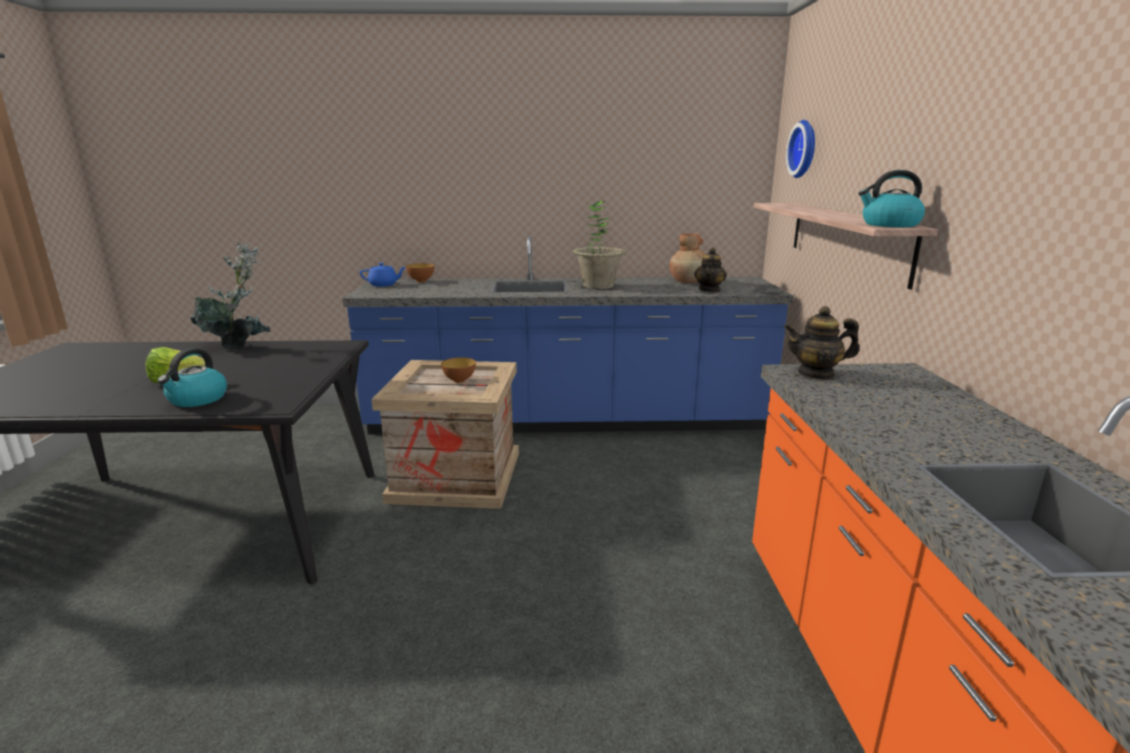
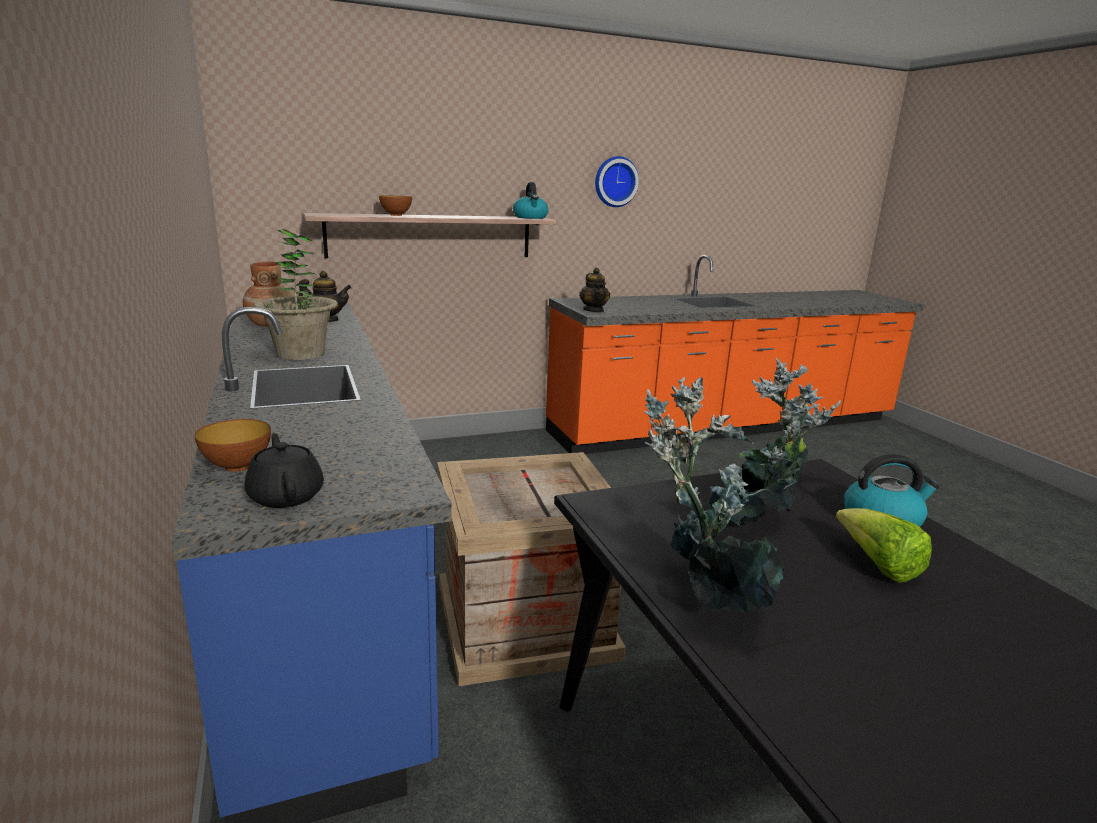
camera: 110 degrees left, 0 degrees up
blue teapot [360,263,406,287] -> black teapot [245,433,324,508]
bowl [441,357,476,383] -> bowl moved to [379,196,412,216]
wall clock [786,120,815,178] -> wall clock moved to [595,156,639,207]
none -> potted plant [709,358,841,526]

